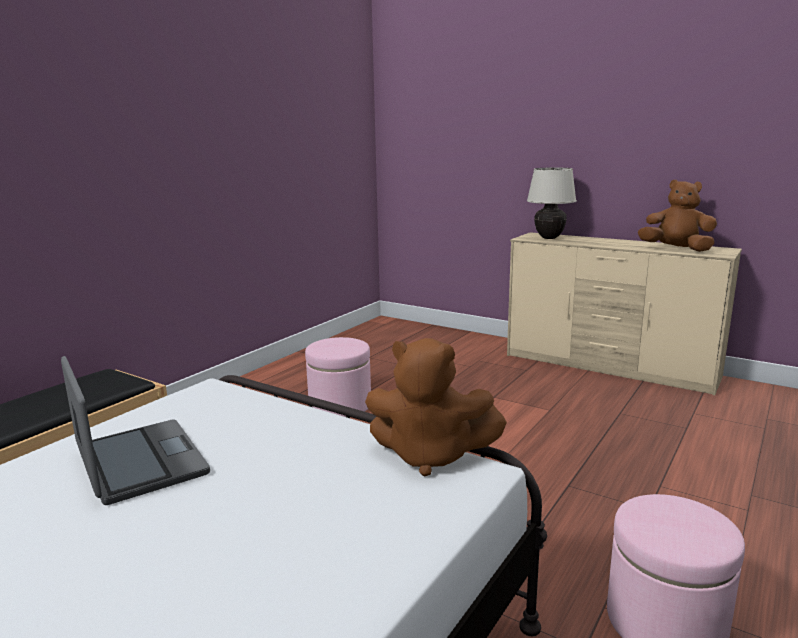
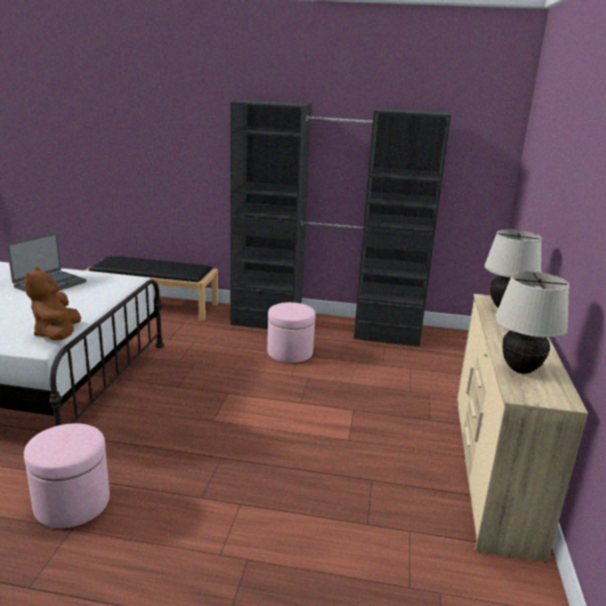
camera: 65 degrees right, 5 degrees up
brown plush toy [638,180,717,252] -> beige table lamp [495,271,570,374]
none -> black wardrobe [230,100,451,347]

